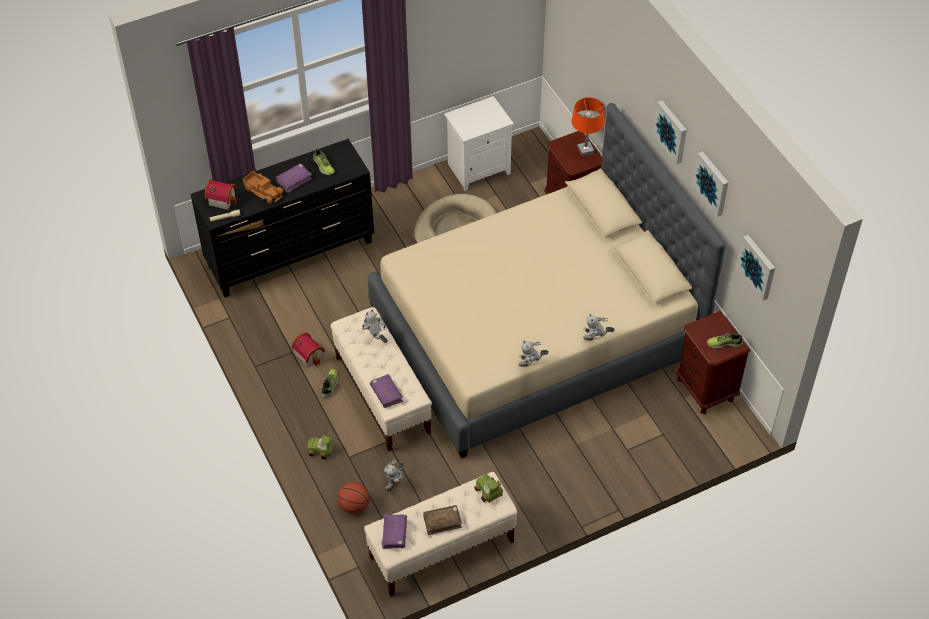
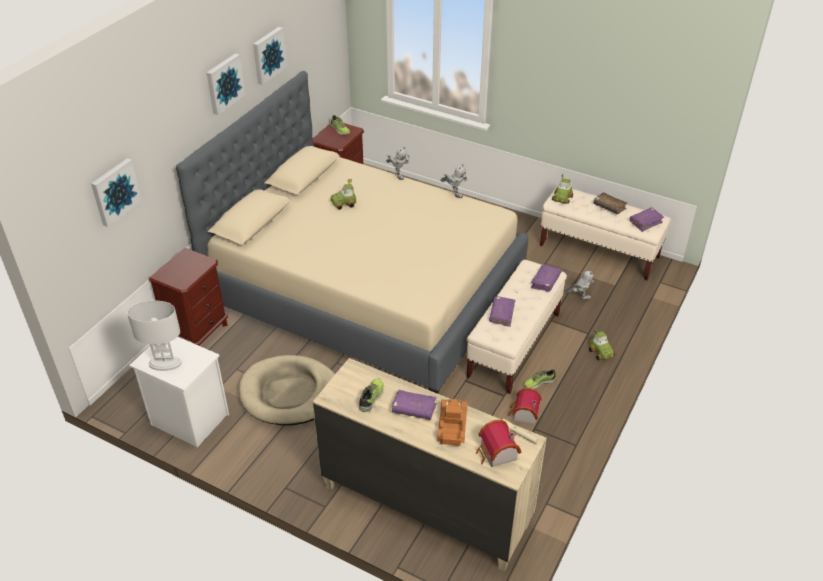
camera: 125 degrees left, 10 degrees down
black dresser [190,139,374,297] -> beige dresser [313,358,547,572]
basketball [337,482,370,514] -> none
toy robot [362,309,388,343] -> purple book [489,296,515,327]
orange table lamp [571,97,605,157] -> none
picture [737,235,775,300] -> picture moved to [91,158,142,227]
none -> white table lamp [127,301,181,371]
none -> toy car [330,179,356,210]

